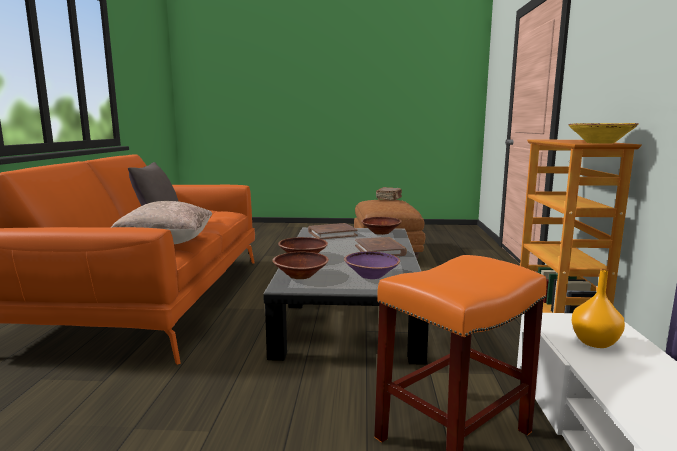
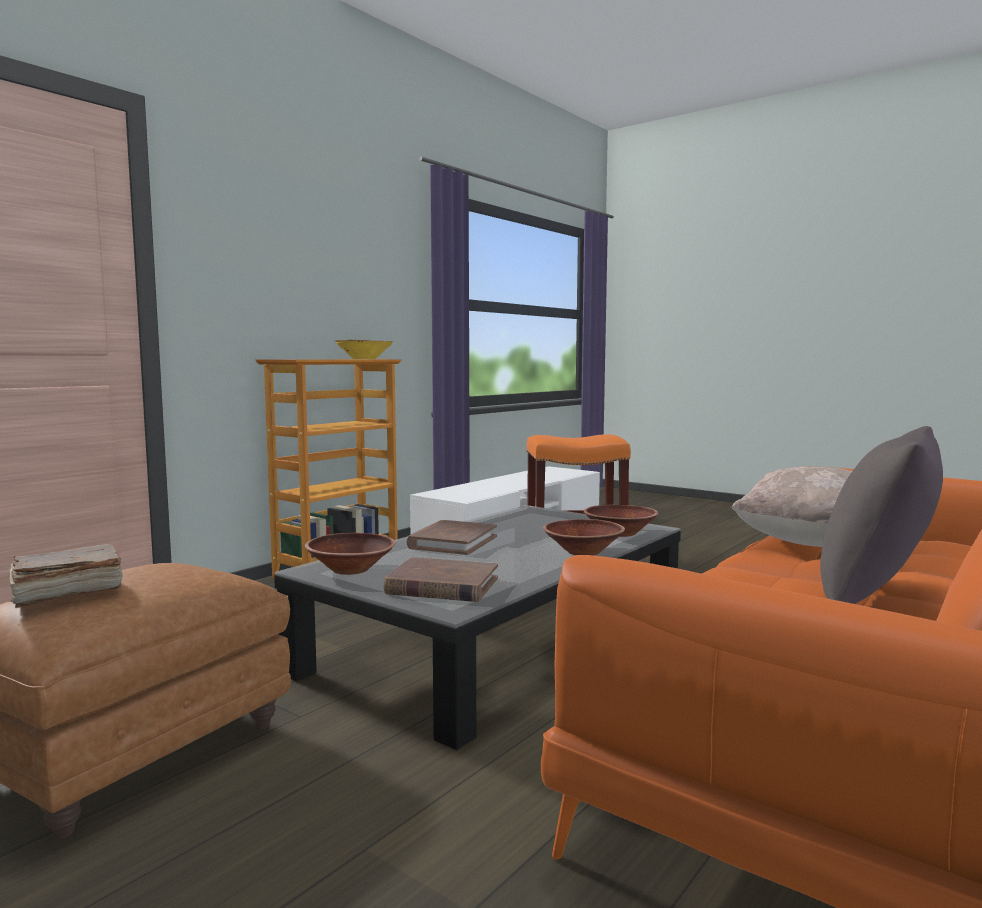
camera: 145 degrees left, 5 degrees down
purple bowl [344,251,400,279] -> none
orange vase [572,270,625,348] -> none

